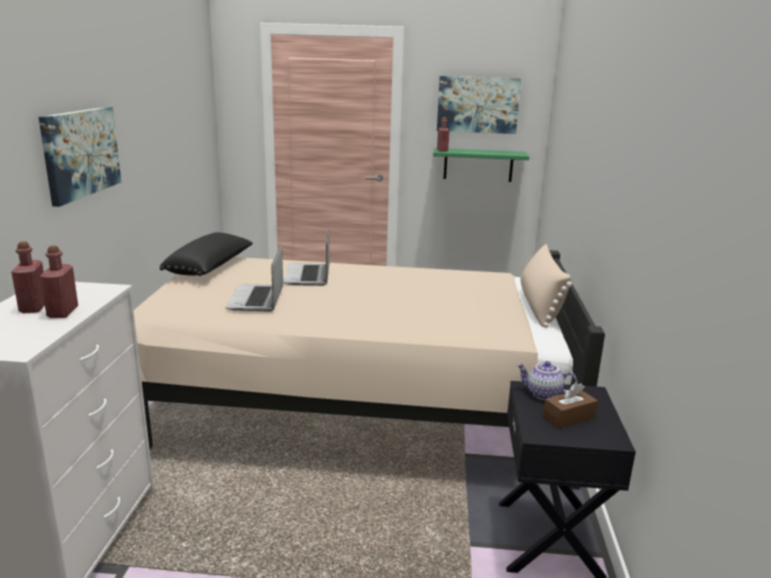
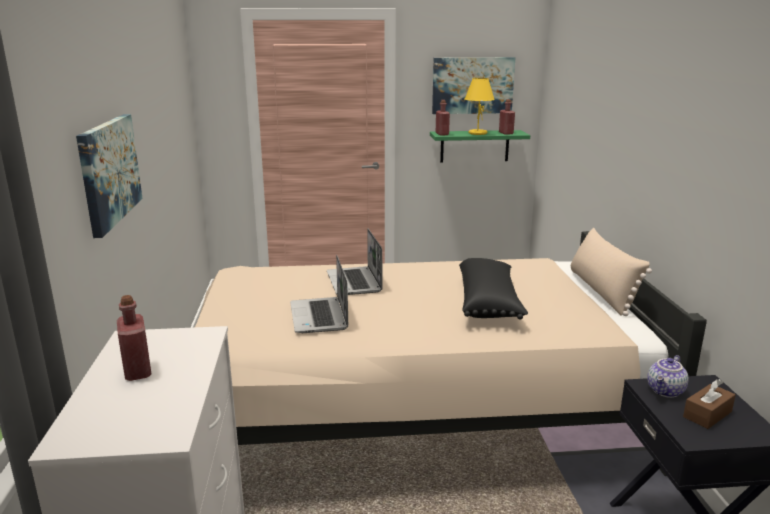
camera: 10 degrees left, 0 degrees up
red bottle [40,246,78,318] -> red bottle moved to [499,99,515,135]
black pillow [160,232,253,276] -> black pillow moved to [459,258,528,320]
teapot [516,361,578,400] -> teapot turned 60 degrees counterclockwise [647,355,689,398]
none -> yellow table lamp [465,78,495,135]

